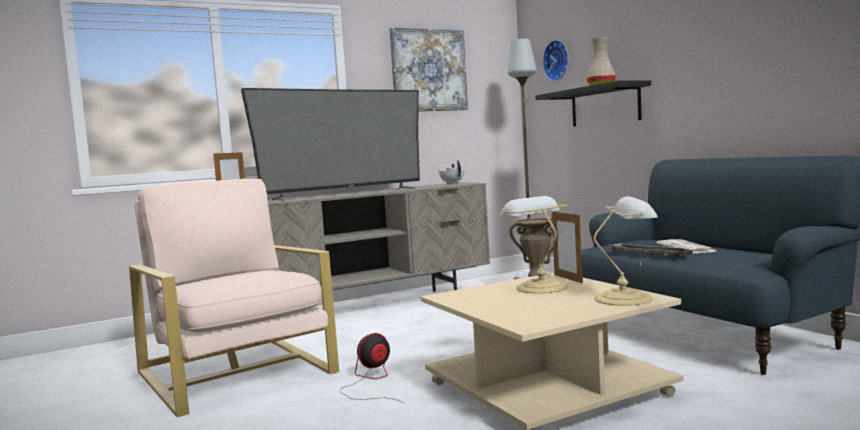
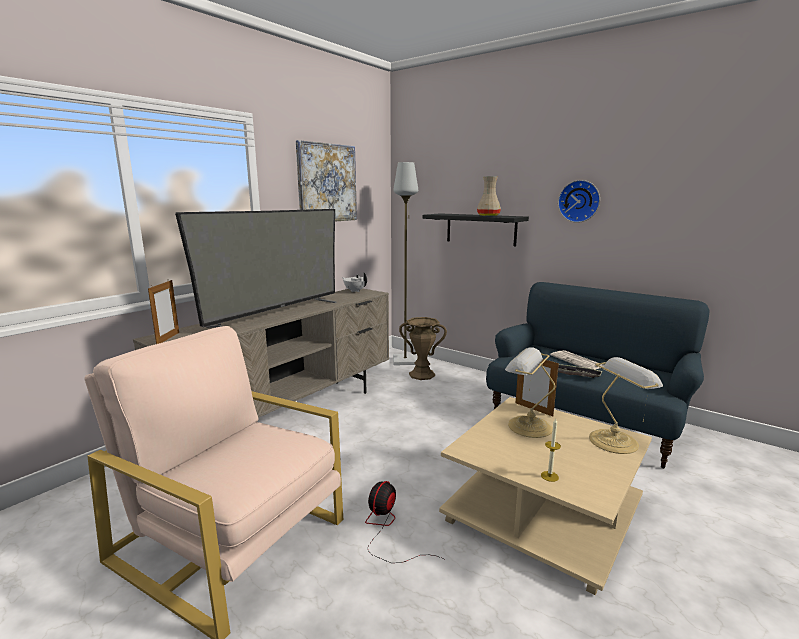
camera: 25 degrees left, 10 degrees up
wall clock [542,40,569,81] -> wall clock moved to [558,180,600,223]
none -> candle [541,418,561,482]

